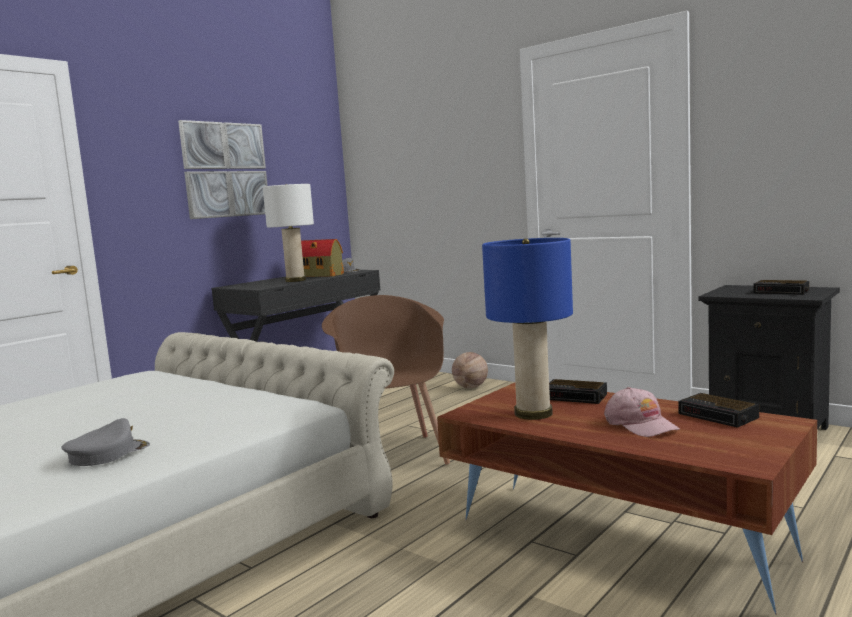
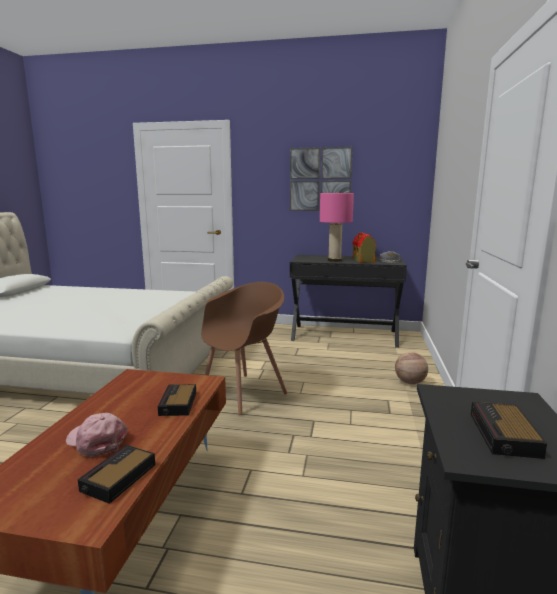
camera: 60 degrees right, 5 degrees up
grey cap [61,418,150,466] -> none
white table lamp [263,184,314,282] -> pink table lamp [320,192,354,262]
blue table lamp [482,238,573,420] -> none
pink cap [604,387,680,437] -> pink cap turned 90 degrees clockwise [66,413,128,457]

